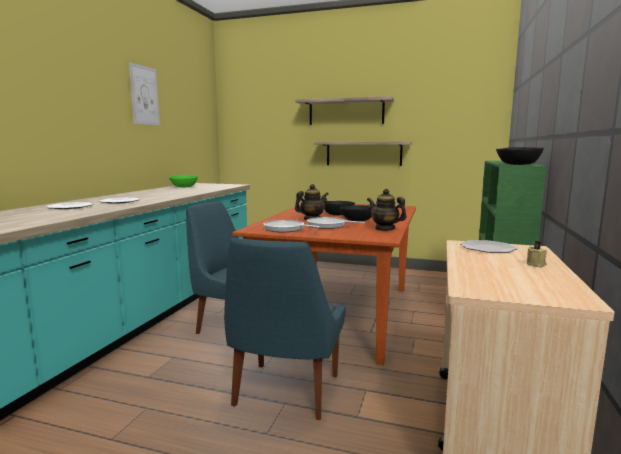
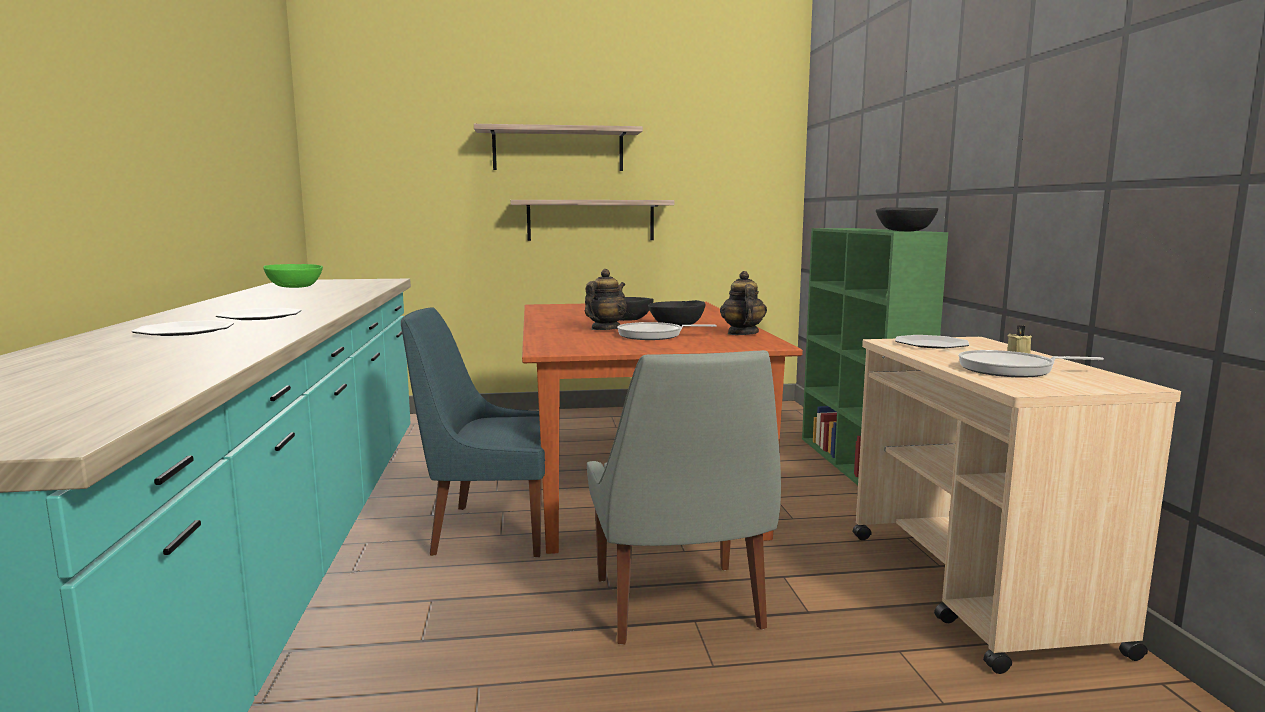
camera: 25 degrees left, 0 degrees up
picture [129,62,160,125] -> none
blue chair [224,238,346,420] -> grey chair [587,350,781,645]
frying pan [263,220,320,232] -> frying pan moved to [959,350,1104,377]
teapot [367,189,407,231] -> teapot turned 75 degrees clockwise [720,271,767,335]

